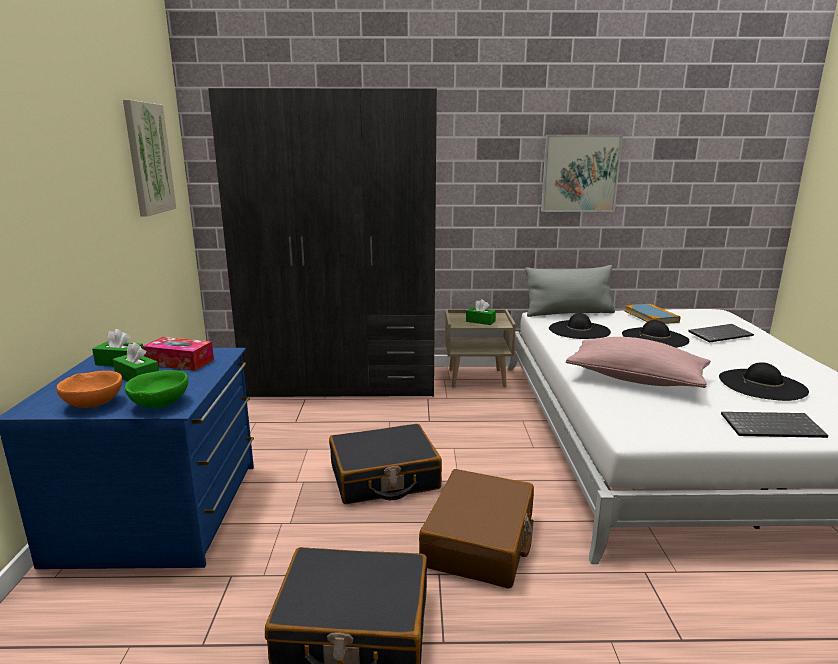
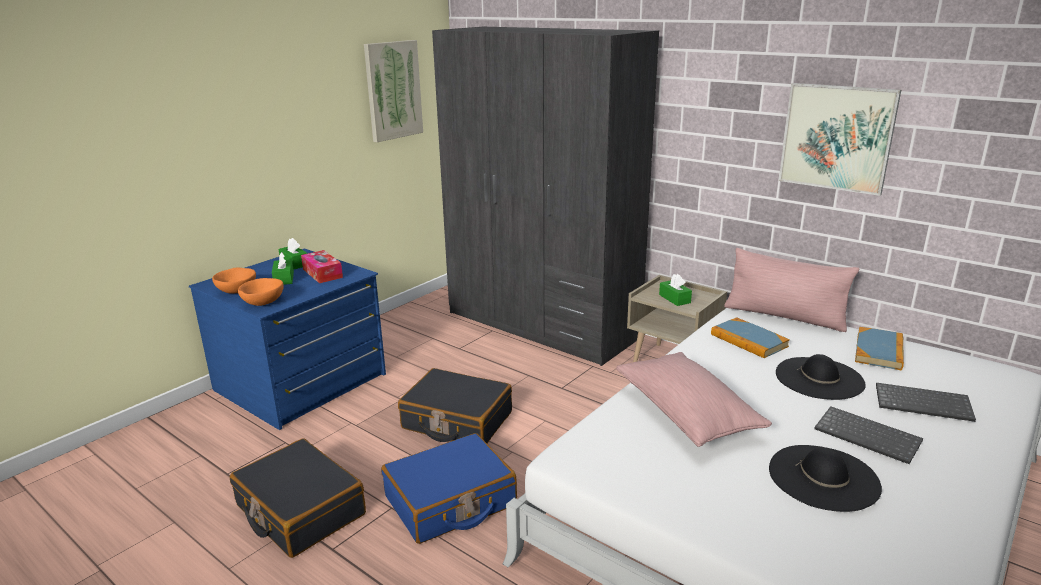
camera: 40 degrees right, 5 degrees up
green bowl [125,370,188,408] -> orange bowl [238,278,284,306]
brown suitcase [419,469,534,589] -> blue suitcase [381,433,517,544]
grey pillow [525,265,615,317] -> pink pillow [724,248,859,332]
black hat [549,313,611,339] -> book [711,317,790,358]
keyboard [721,412,829,438] -> keyboard moved to [814,406,923,464]

